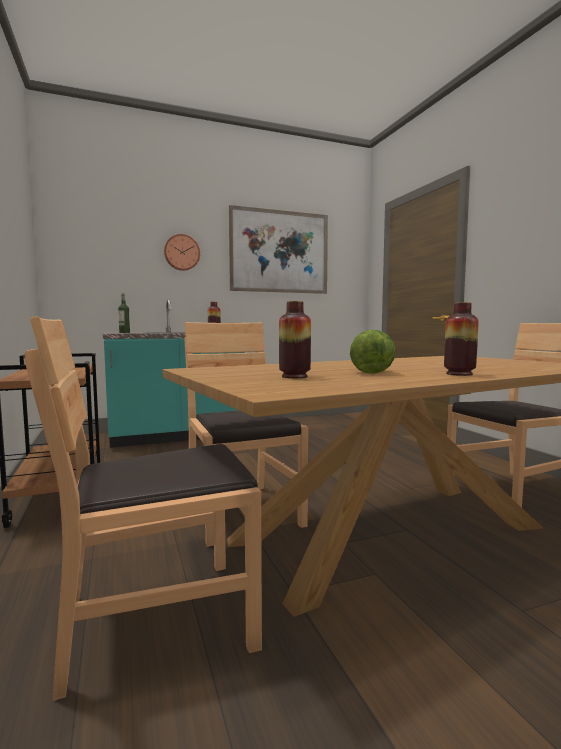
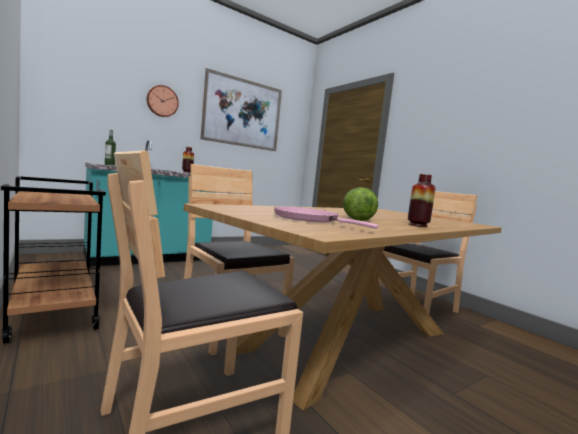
camera: 15 degrees left, 0 degrees up
vase [279,301,311,378] -> pink frying pan [274,207,379,229]

